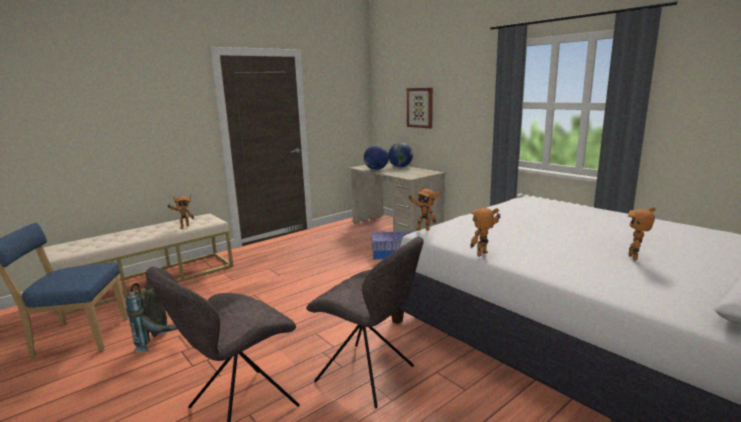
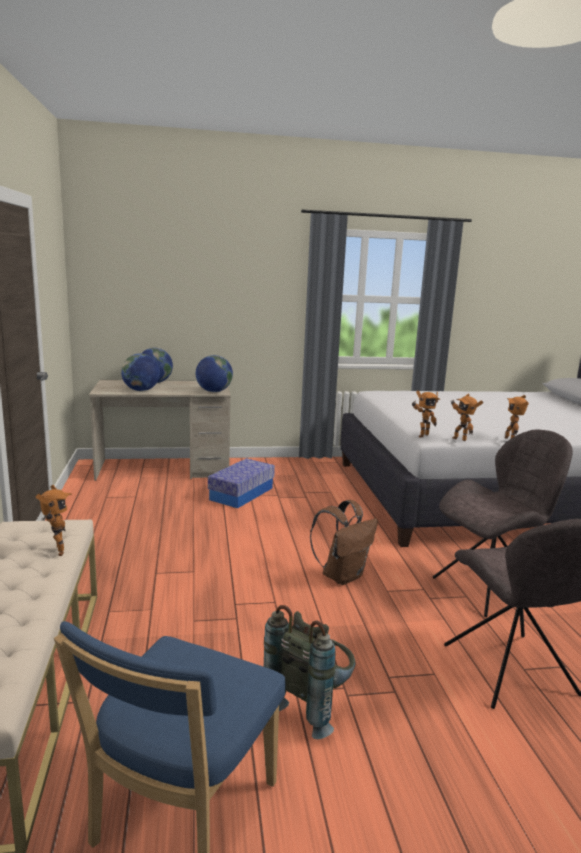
camera: 60 degrees left, 0 degrees up
picture [407,88,433,128] -> none
toy robot [628,207,656,261] -> toy robot moved to [451,393,483,441]
none -> globe [196,355,233,392]
none -> brown backpack [310,500,378,585]

